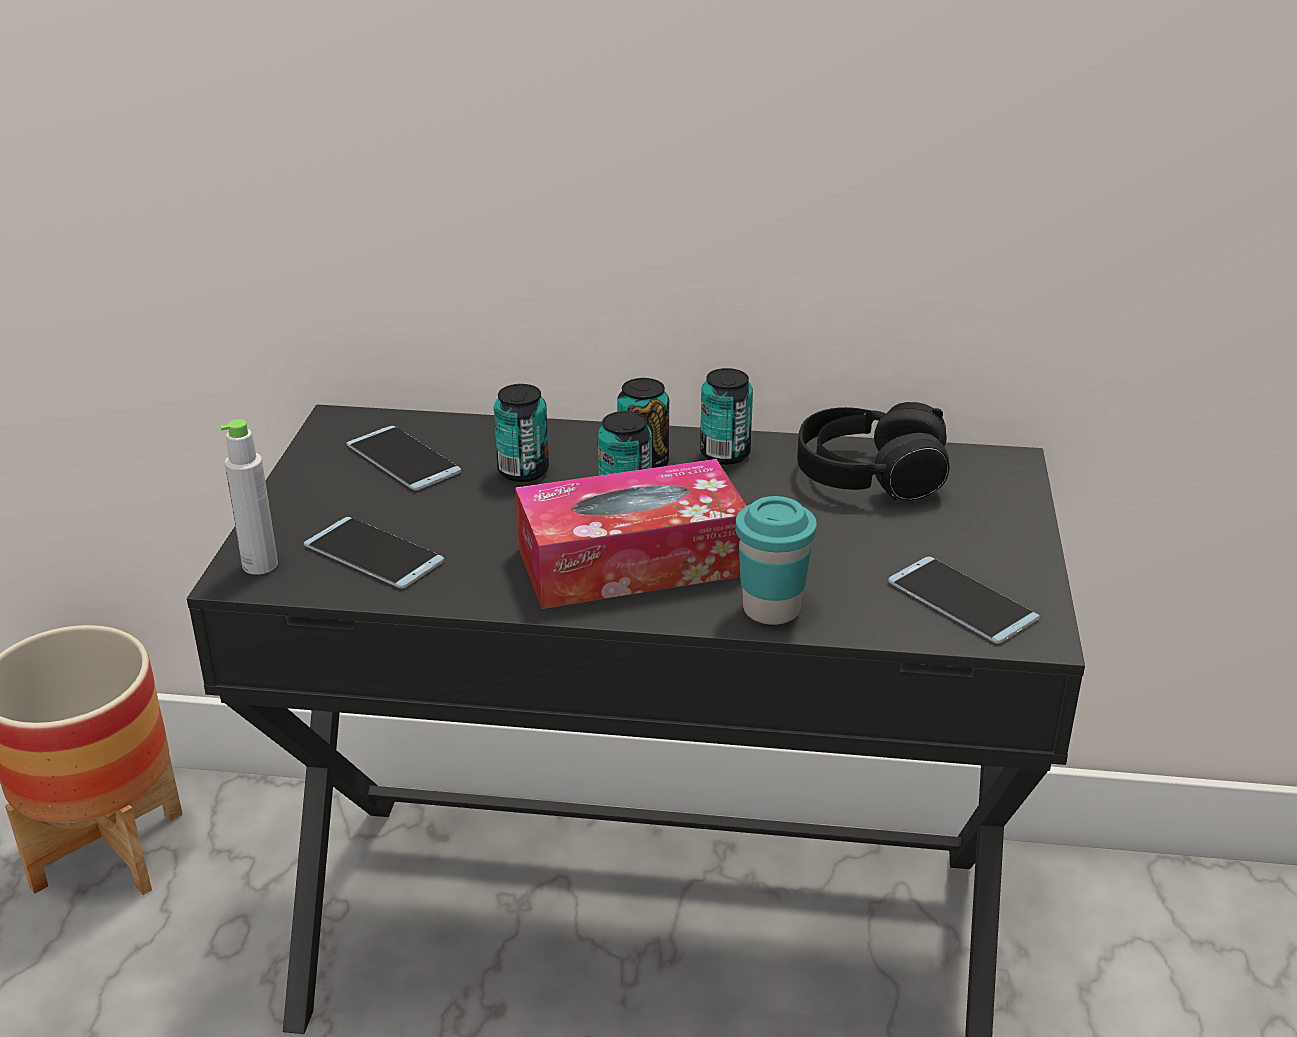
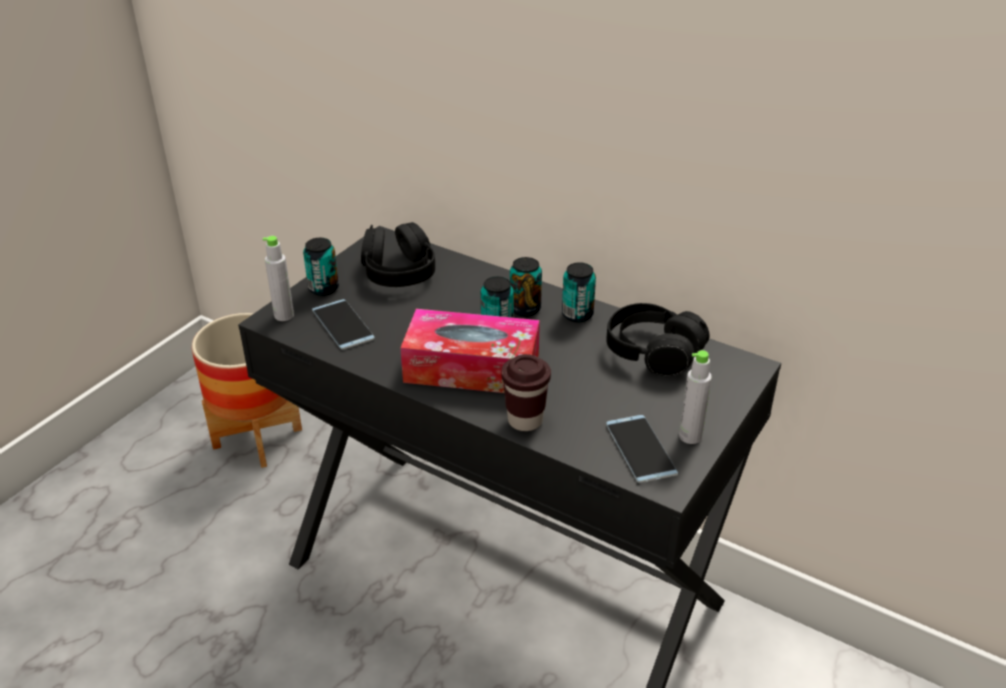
camera: 25 degrees right, 5 degrees up
phone [347,426,461,491] -> black headphones [361,222,435,287]
can [494,384,549,482] -> can moved to [303,238,339,296]
turquoise cup [735,496,817,625] -> brown cup [501,354,551,431]
none -> grey bottle [679,350,712,444]

